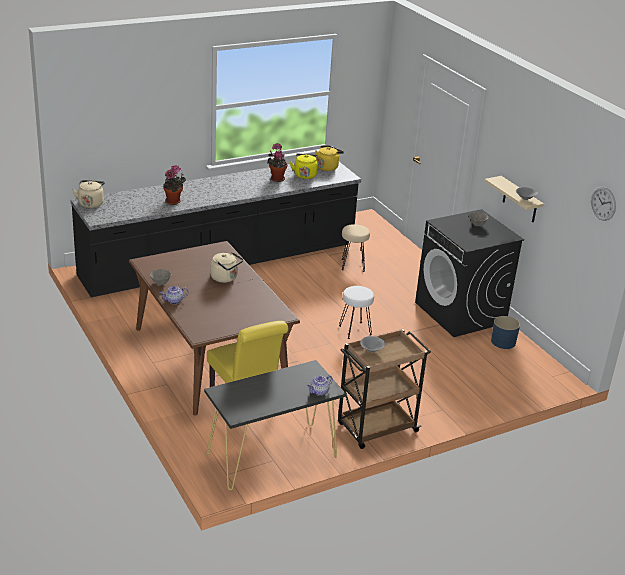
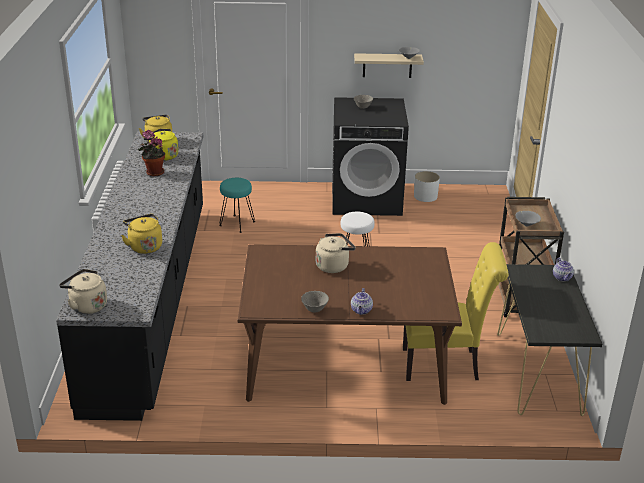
camera: 60 degrees left, 0 degrees up
potted plant [163,165,186,205] -> yellow kettle [121,214,162,254]
beige stool [342,224,370,272] -> turquoise stool [219,178,255,233]
blue planter [491,316,520,349] -> white planter [414,171,440,202]
wall clock [591,186,616,221] -> none

